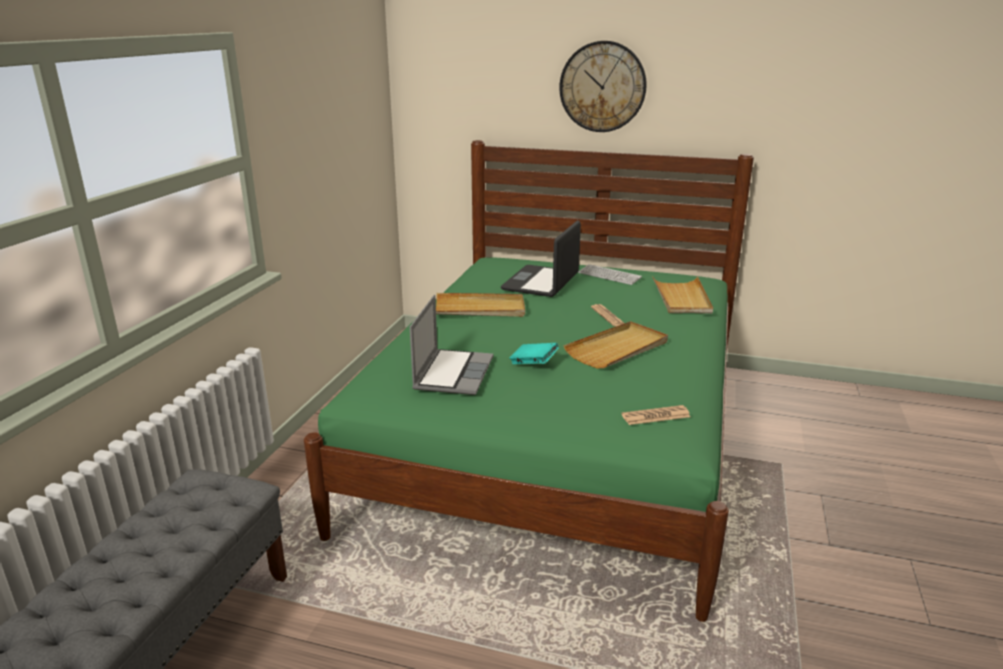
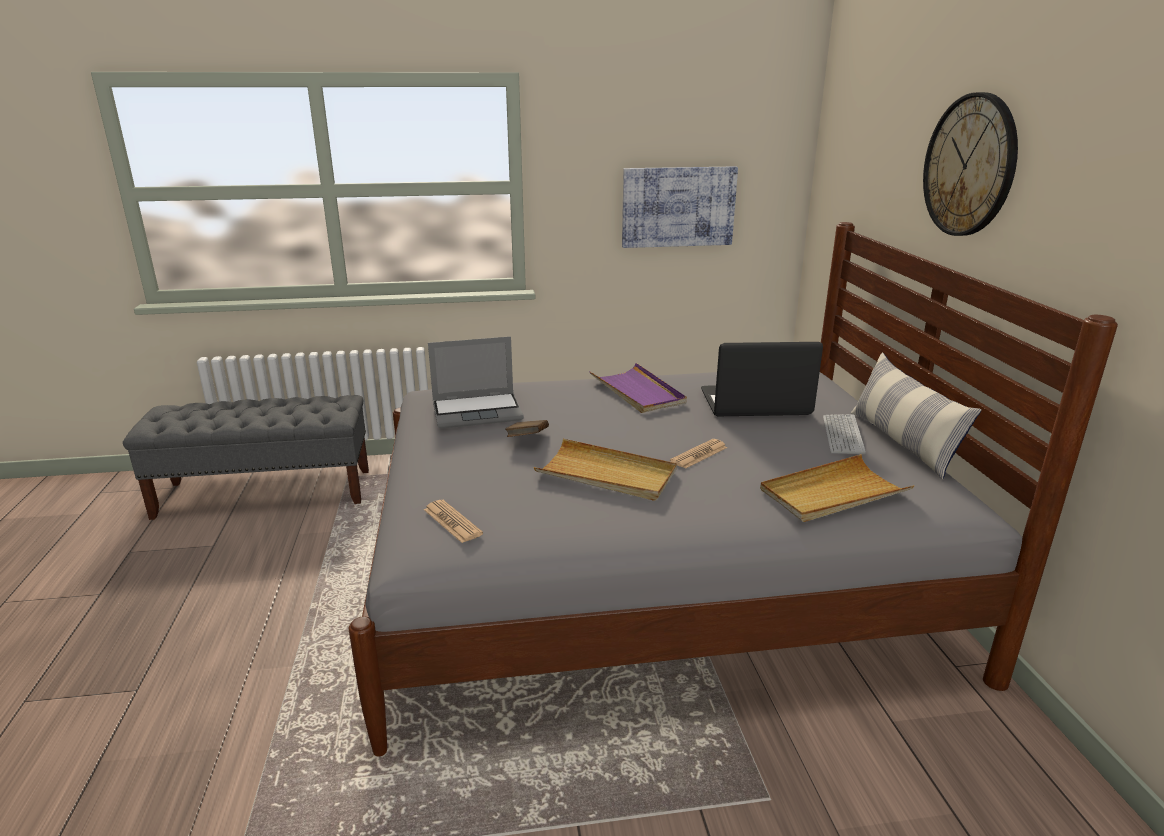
camera: 65 degrees right, 0 degrees up
green bed [304,140,754,622] -> grey bed [349,222,1118,757]
beige tray [436,293,525,317] -> purple tray [589,363,687,413]
turquoise book [510,343,559,364] -> brown book [505,420,549,437]
none -> picture [622,166,738,248]
none -> pillow [851,352,982,479]

